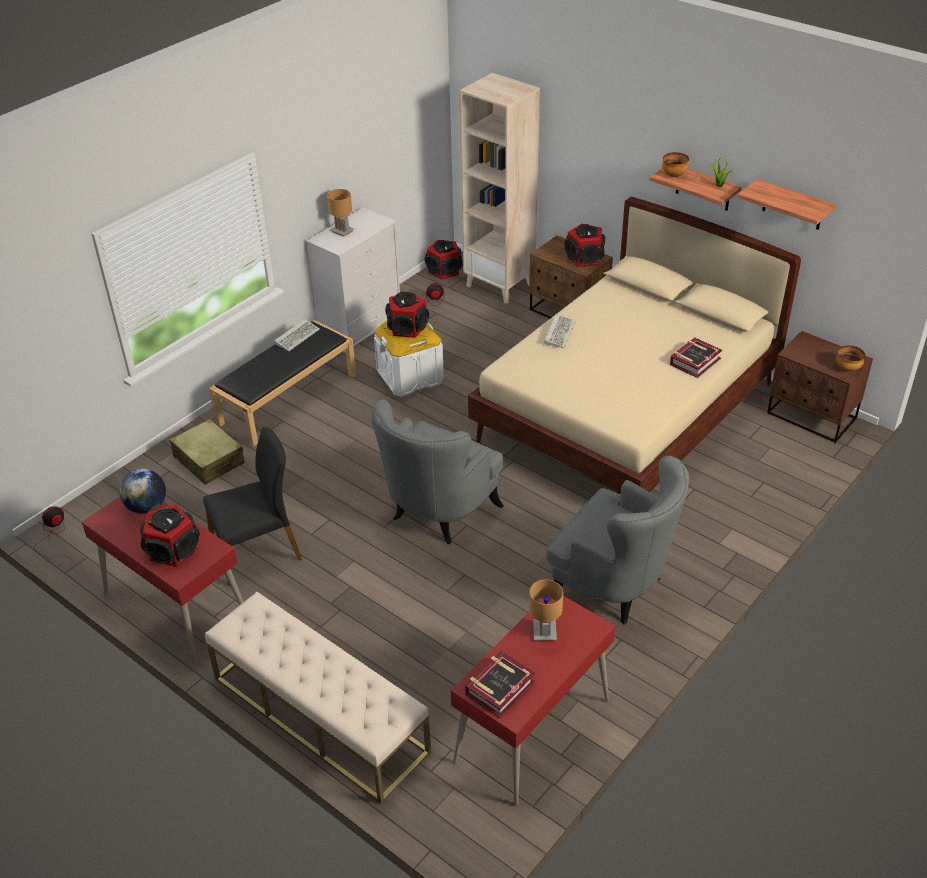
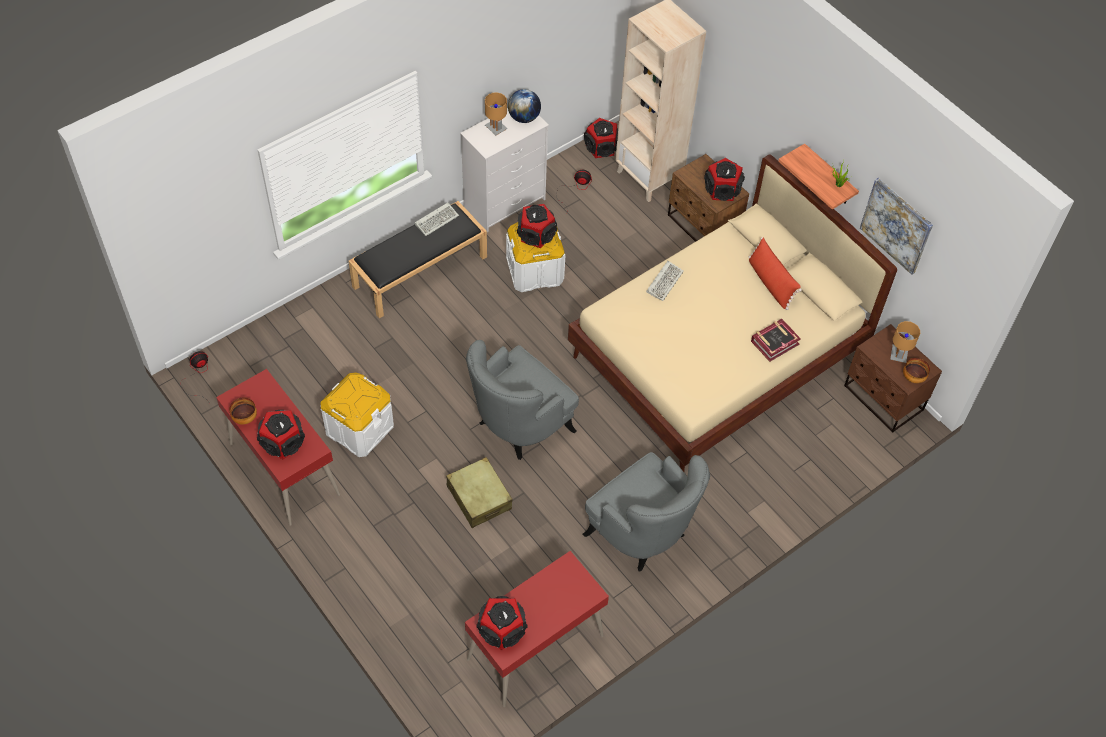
camera: 10 degrees right, 15 degrees up
globe [119,469,166,514] -> globe moved to [508,89,541,123]
beige suitcase [170,419,245,485] -> beige suitcase moved to [446,457,512,528]
black chair [203,427,302,586] -> white storage box [320,372,394,457]
beige bench [205,592,431,804] -> none
book [465,651,535,718] -> speaker [476,596,528,650]
brown table lamp [529,579,563,641] -> brown table lamp moved to [890,321,920,363]
bowl [662,152,689,177] -> bowl moved to [229,397,257,425]
shelf [737,179,836,230] -> picture [860,178,933,275]
none -> red pillow [749,237,802,310]

